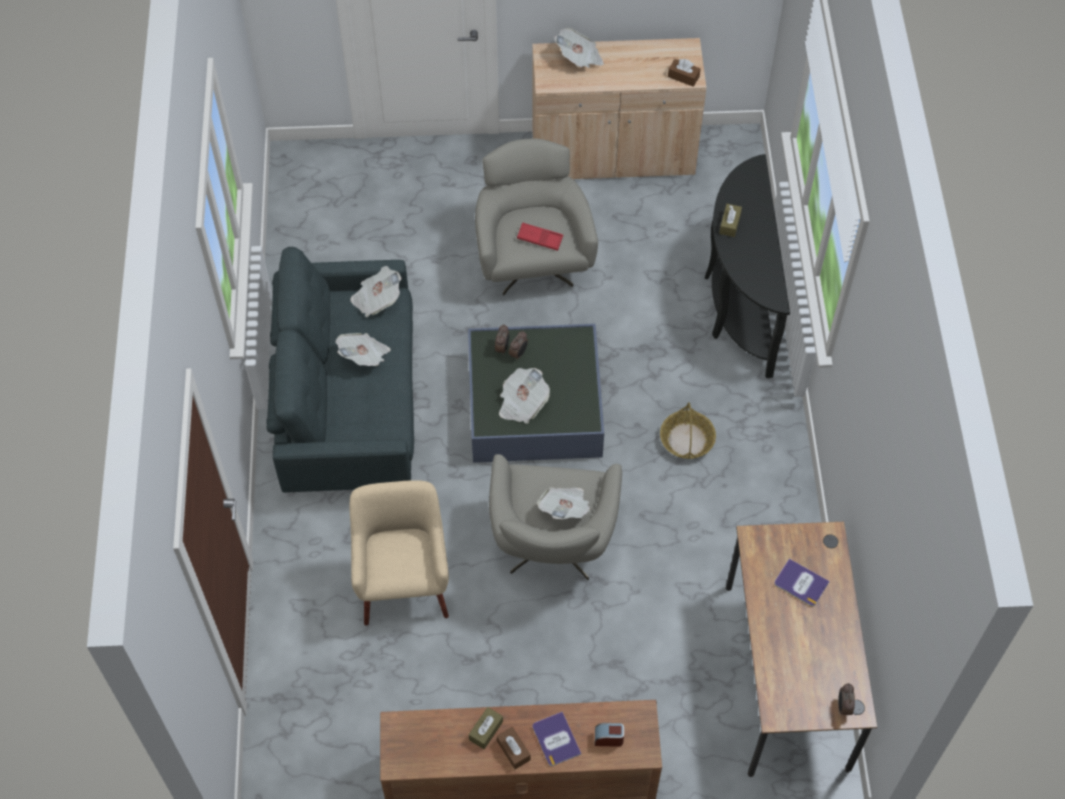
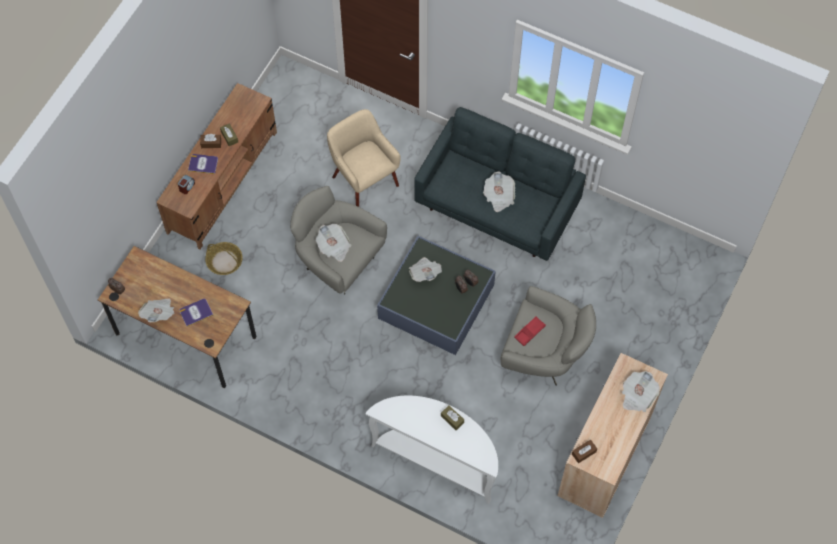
camera: 120 degrees right, 5 degrees up
beige armchair [349,480,449,626] -> beige armchair turned 150 degrees counterclockwise [327,109,401,207]
newspaper [350,266,401,317] -> newspaper moved to [138,298,175,322]
basket [660,402,716,459] -> basket moved to [205,242,242,275]
black console table [705,154,790,378] -> white console table [365,396,498,504]

